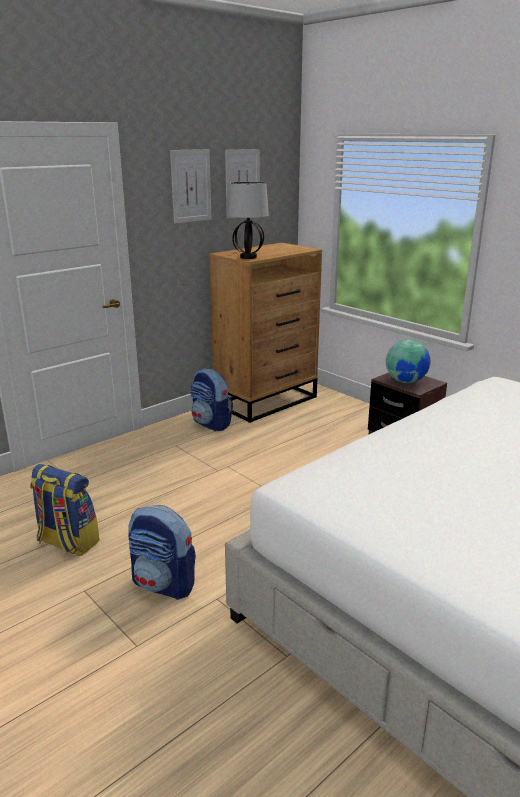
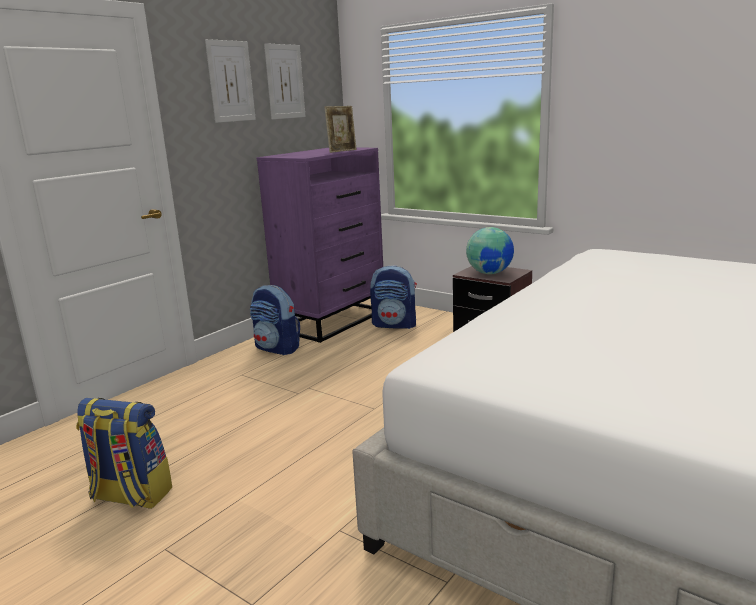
camera: 10 degrees left, 5 degrees down
backpack [128,505,196,600] -> backpack moved to [370,265,417,329]
brown dresser [209,243,322,423] -> purple dresser [257,148,383,343]
table lamp [228,181,269,259] -> none
none -> picture frame [324,106,357,153]

